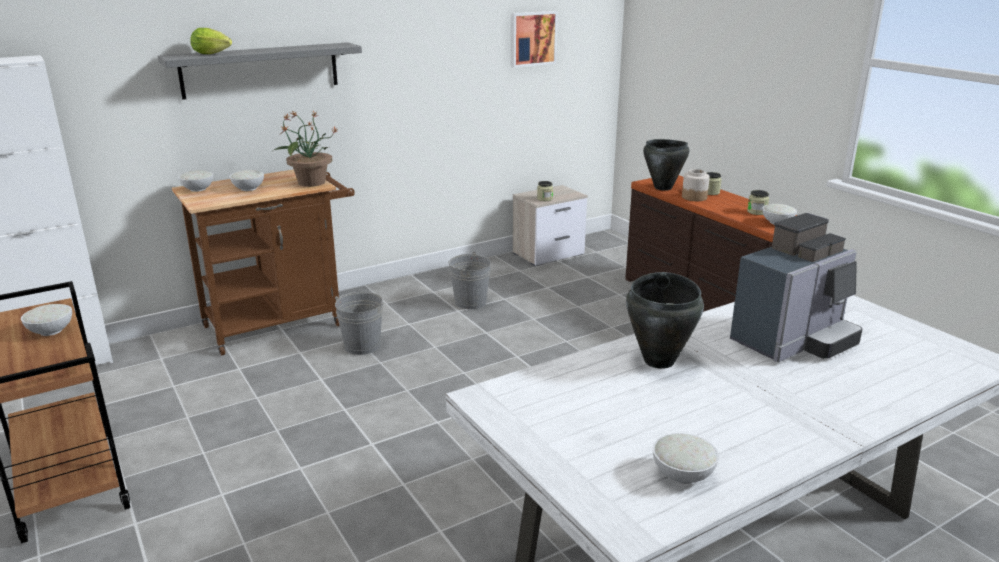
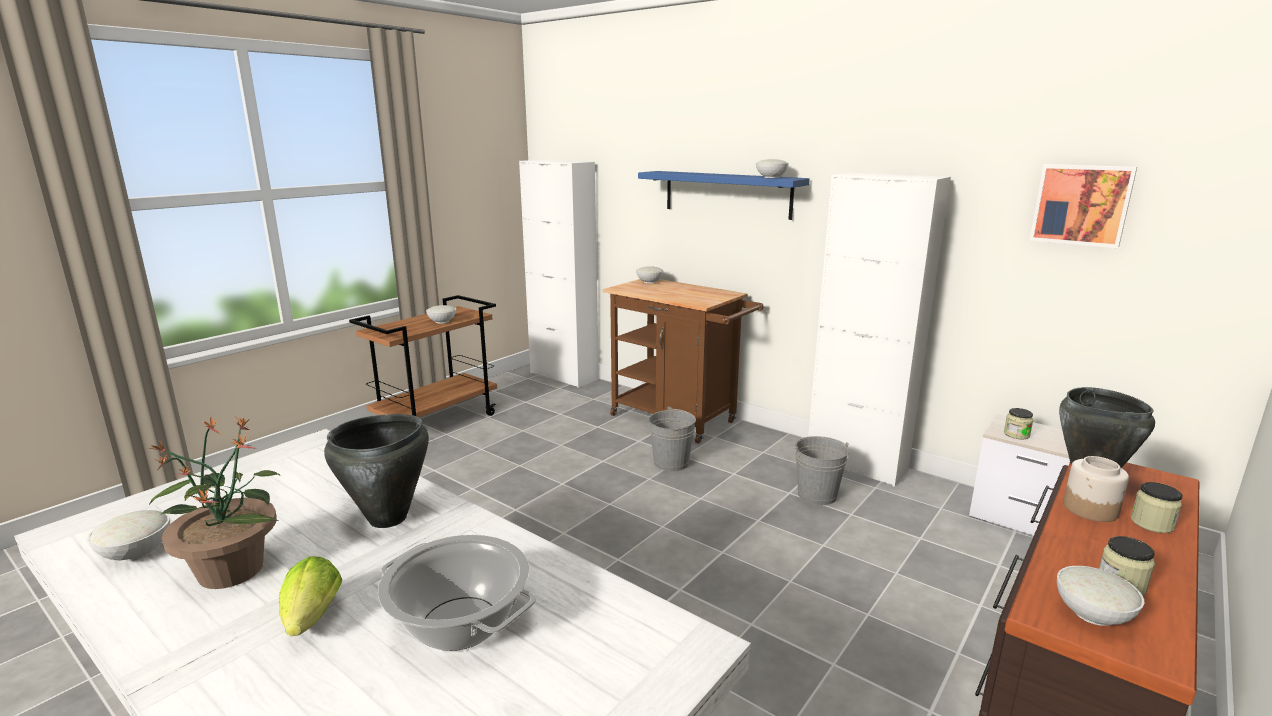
camera: 70 degrees right, 5 degrees down
grey shelf [157,42,362,100] -> blue shelf [638,171,810,220]
lettuce [190,28,232,54] -> lettuce moved to [279,556,342,636]
white bowl [230,170,264,191] -> white bowl moved to [756,159,789,178]
potted plant [273,111,338,187] -> potted plant moved to [148,417,280,589]
coffee machine [730,213,863,362] -> cooking pot [378,535,536,651]
none -> white cabinet [808,173,951,487]

